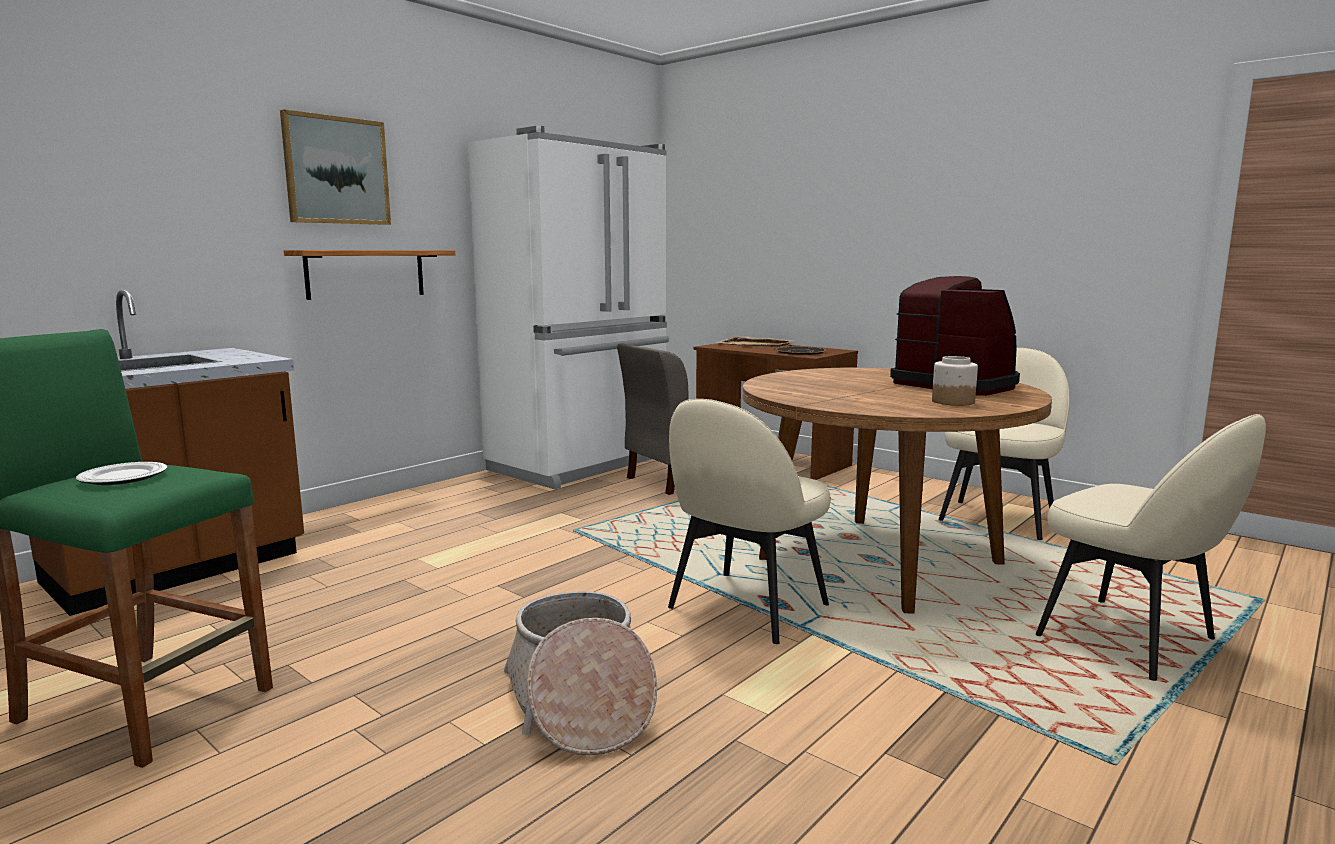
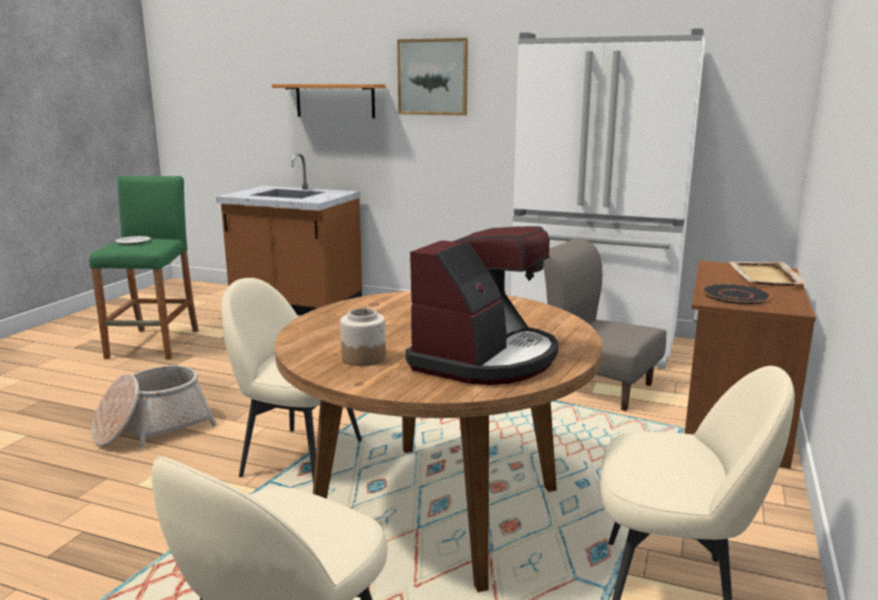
camera: 70 degrees right, 5 degrees up
shelf [284,250,455,300] -> shelf moved to [272,84,385,118]

